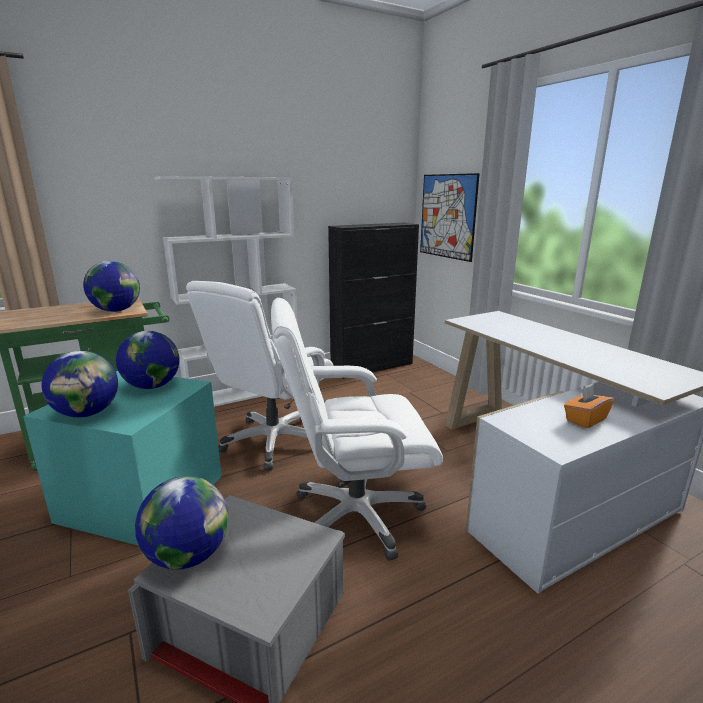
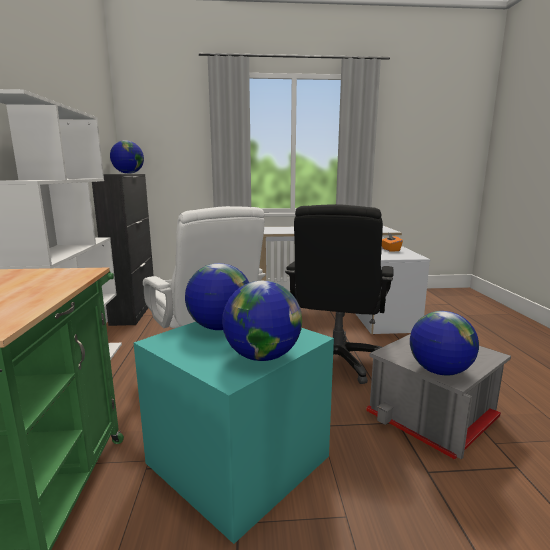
camera: 65 degrees left, 5 degrees down
globe [83,261,140,312] -> globe moved to [110,140,144,174]
white office chair [271,298,443,561] -> black office chair [285,204,393,384]
picture [420,173,480,262] -> none

